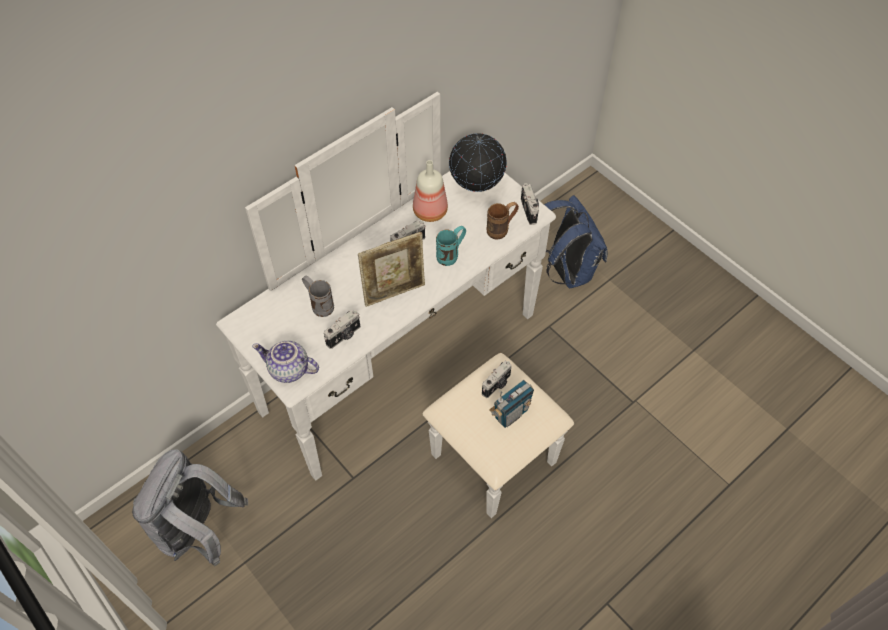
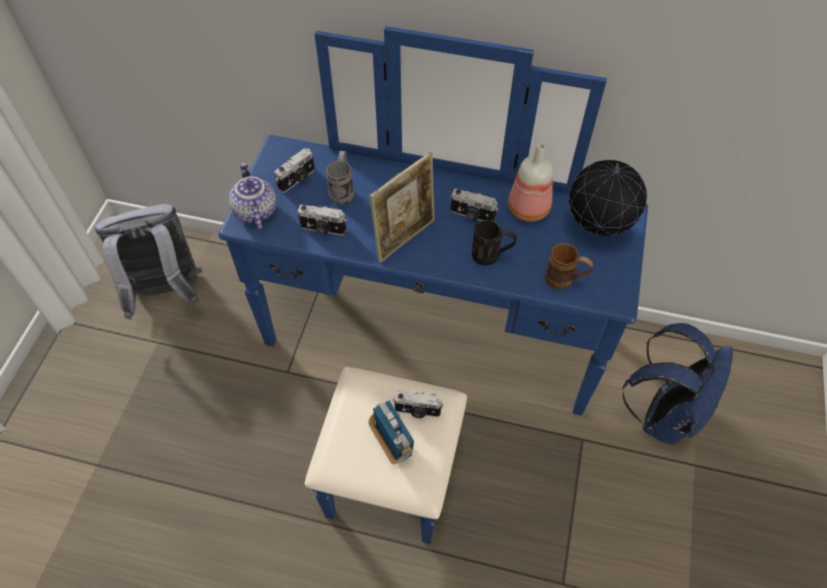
camera: 55 degrees right, 0 degrees up
white dresser [216,92,574,518] -> blue dresser [219,26,648,544]
picture frame [358,232,425,307] -> picture frame turned 75 degrees counterclockwise [369,152,435,263]
turquoise mug [436,226,466,266] -> black mug [472,220,517,266]
radio [489,380,534,428] -> radio turned 135 degrees counterclockwise [368,401,414,464]
camera [521,183,539,225] -> camera moved to [274,148,315,193]

